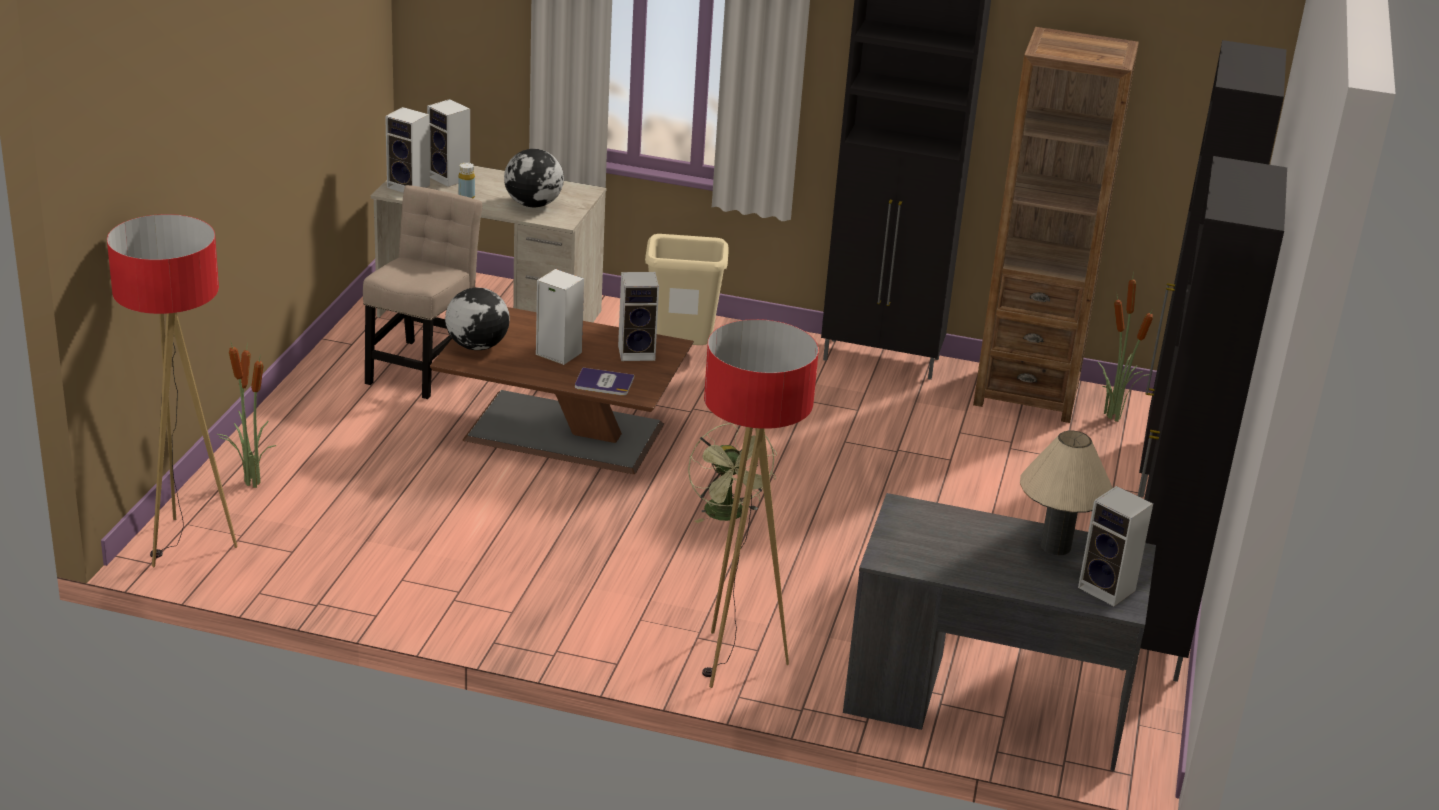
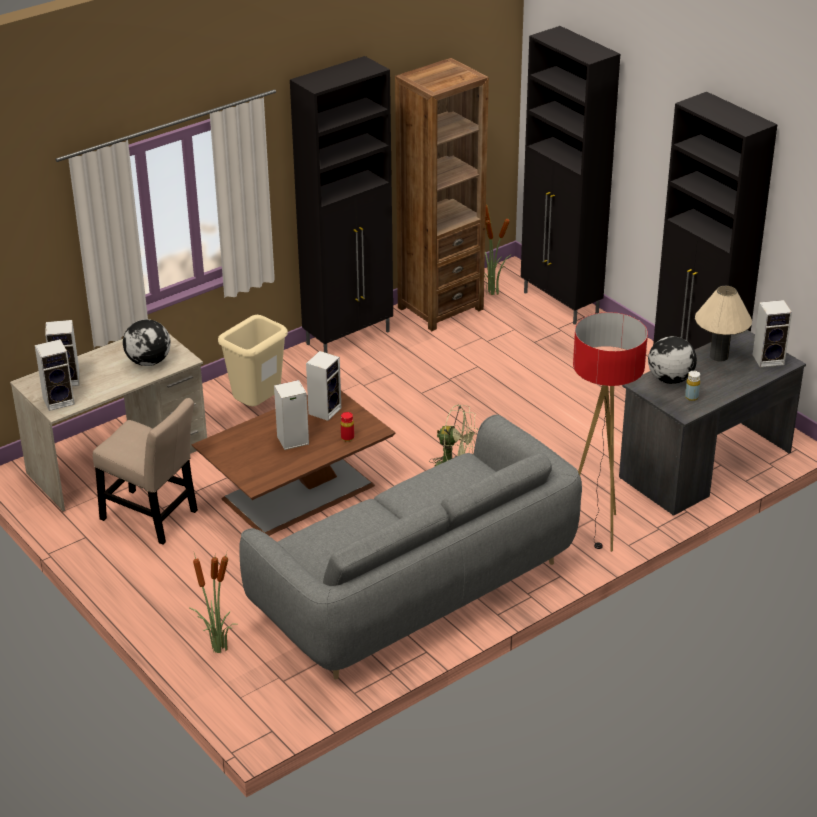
camera: 50 degrees left, 5 degrees up
floor lamp [107,214,237,567] -> none
beige chair [363,185,482,399] -> beige chair turned 150 degrees clockwise [93,398,198,545]
globe [445,288,510,350] -> globe moved to [648,336,697,384]
yellow bottle [459,163,475,198] -> yellow bottle moved to [685,371,700,401]
book [575,368,634,396] -> red bottle [341,412,354,442]
none -> grey sofa [239,415,582,679]

